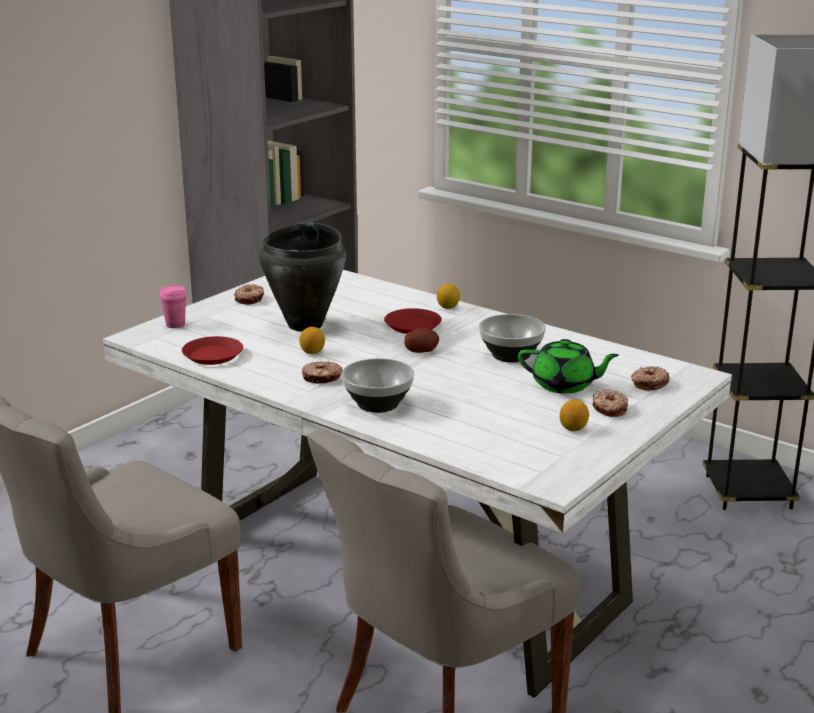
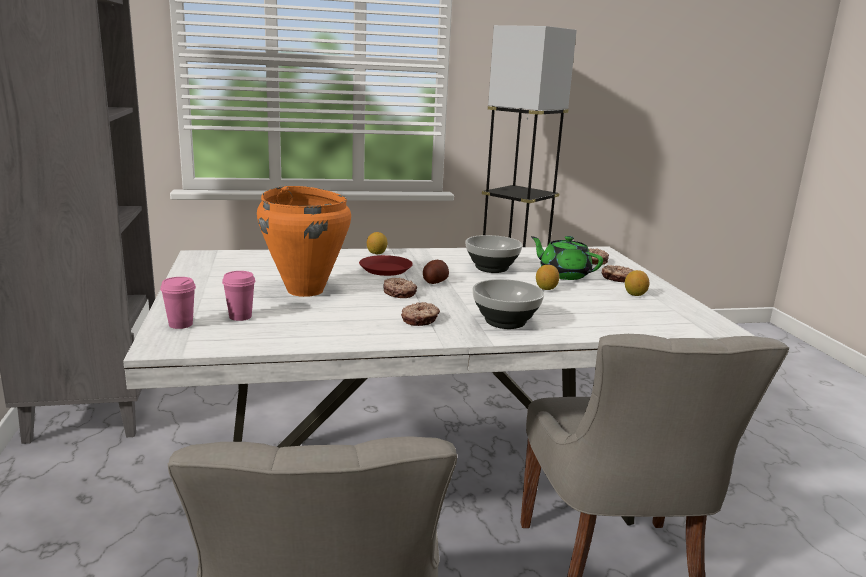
camera: 50 degrees left, 5 degrees down
red plate [182,336,243,365] -> none
donut [234,284,264,305] -> donut moved to [383,278,417,298]
black cooking pot [259,223,346,332] -> orange cooking pot [257,186,351,297]
lemon [299,327,325,354] -> lemon moved to [536,265,559,290]
green teapot [518,339,619,394] -> green teapot turned 105 degrees counterclockwise [531,236,603,280]
none -> pink cup [222,271,255,321]

